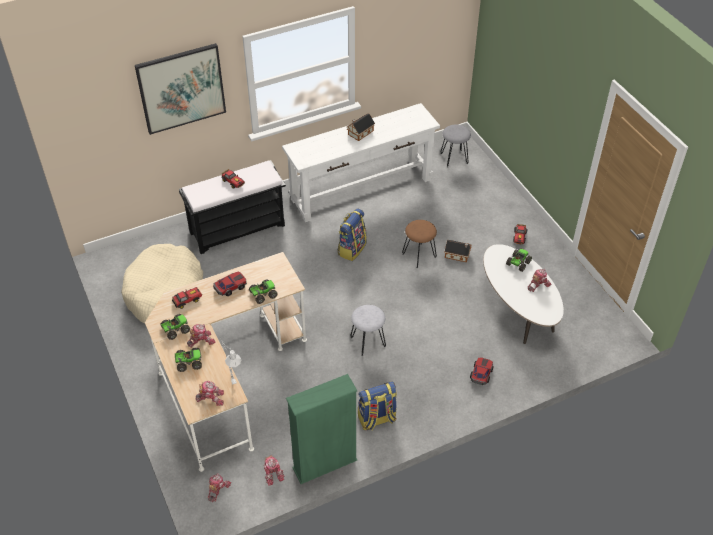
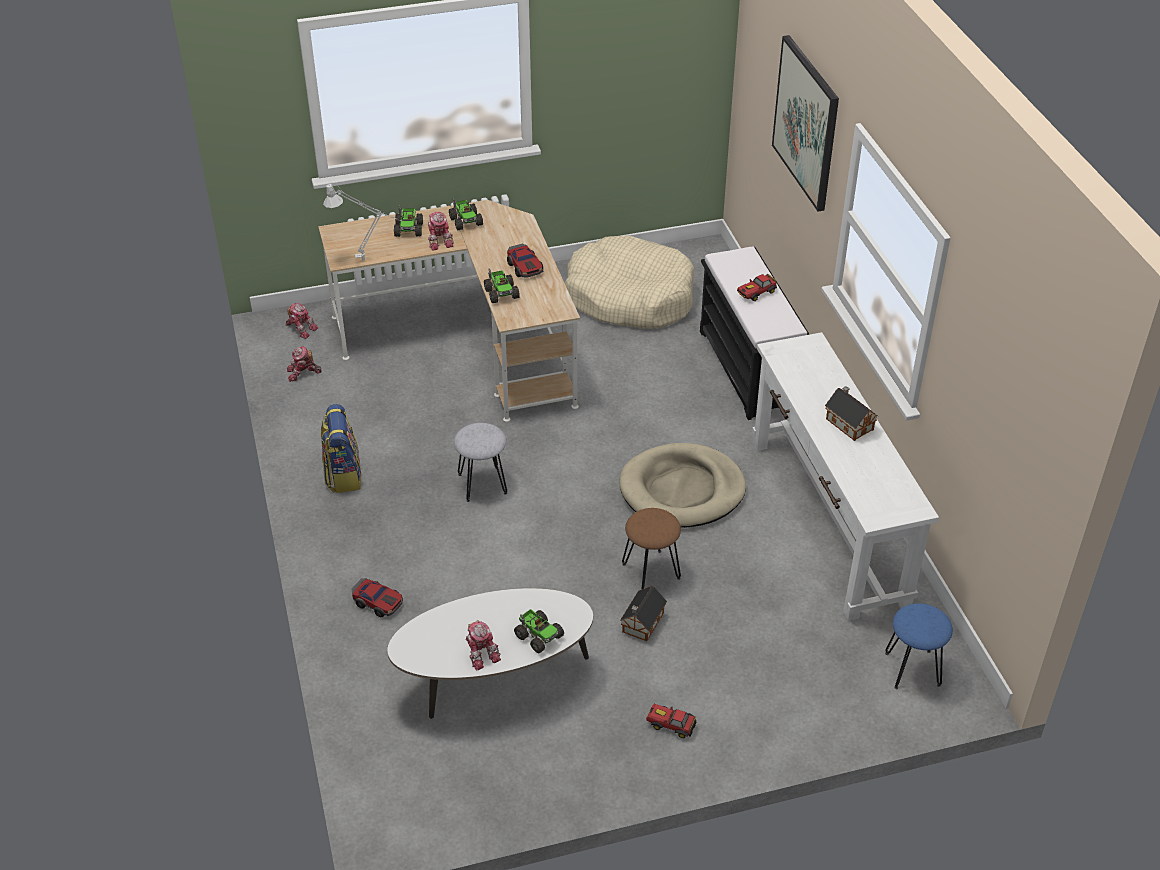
camera: 100 degrees right, 5 degrees down
toy car [172,287,202,309] -> none
toy robot [196,381,224,406] -> none
green bookcase [286,374,357,484] -> none
backpack [337,208,367,261] -> beige dog bed [620,443,746,528]
grey stool [440,124,471,168] -> blue stool [885,603,953,689]

